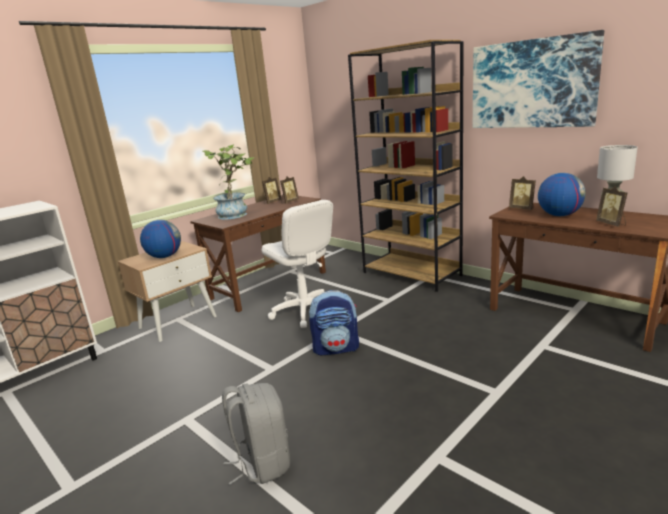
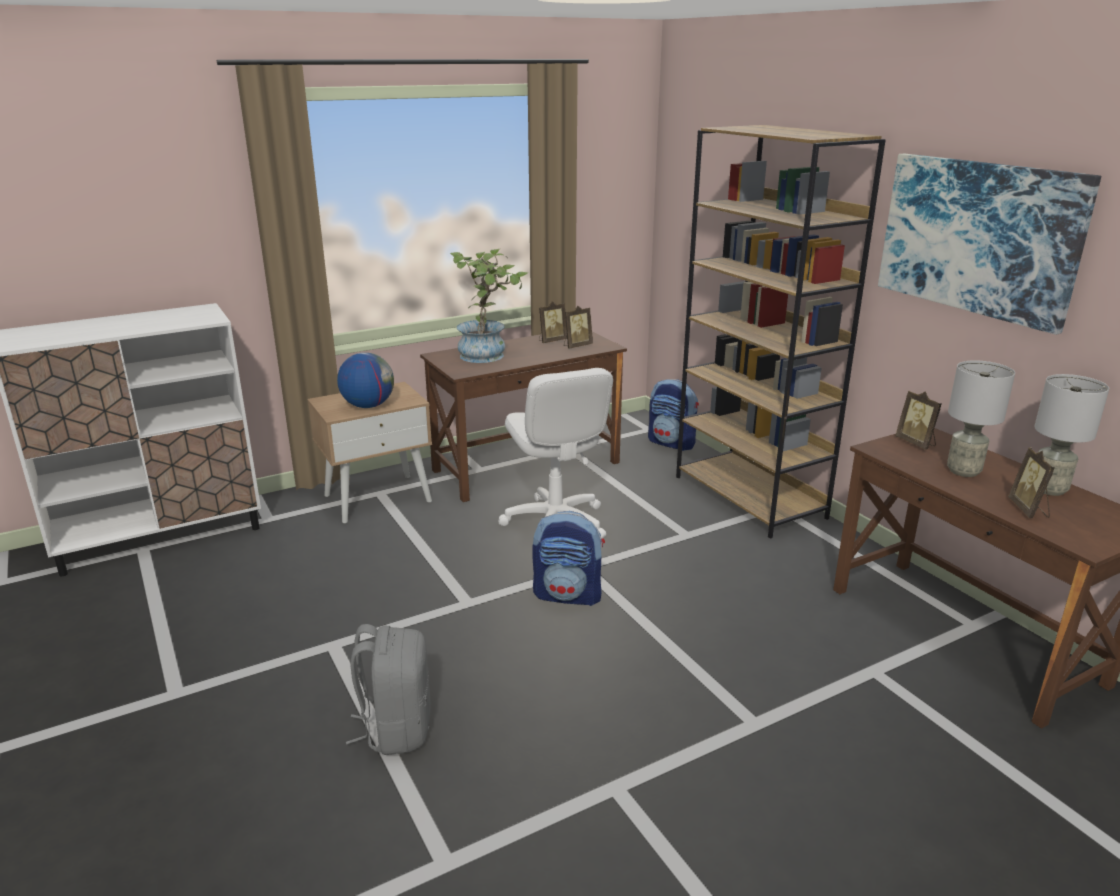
camera: 15 degrees right, 5 degrees up
globe [538,173,586,216] -> grey table lamp [947,360,1015,477]
none -> backpack [648,379,699,451]

